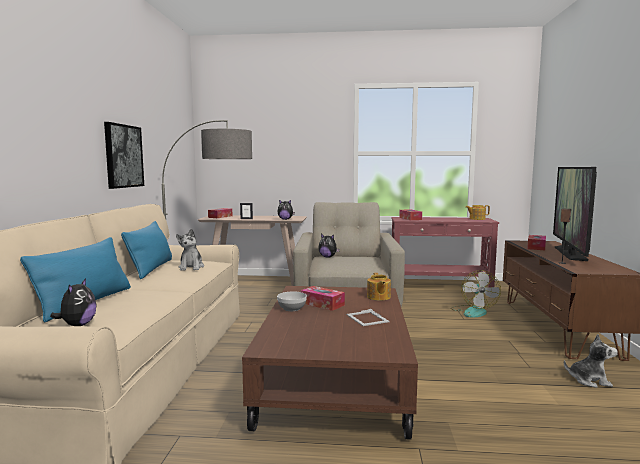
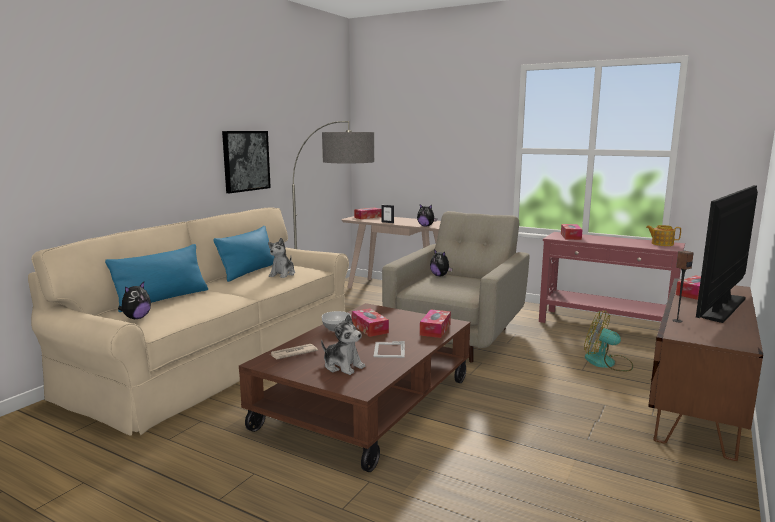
camera: 25 degrees right, 5 degrees up
teapot [367,273,391,301] -> tissue box [420,309,451,338]
fan [450,270,501,318] -> fan turned 90 degrees clockwise [584,310,633,371]
plush toy [564,334,618,388] -> plush toy moved to [321,314,365,375]
none -> newspaper [271,344,318,359]

